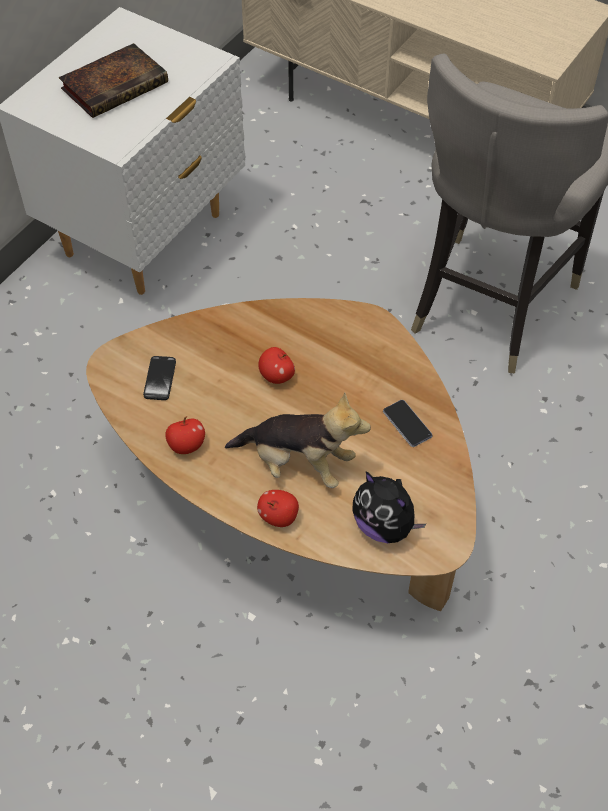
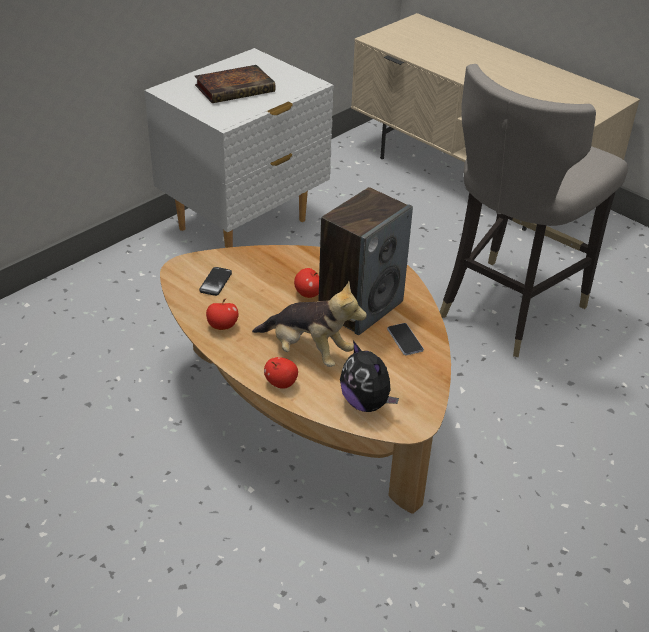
camera: 10 degrees right, 15 degrees down
none -> speaker [318,187,413,335]

